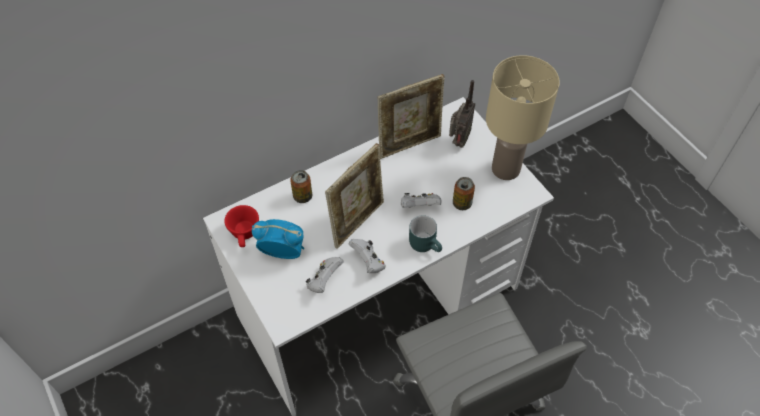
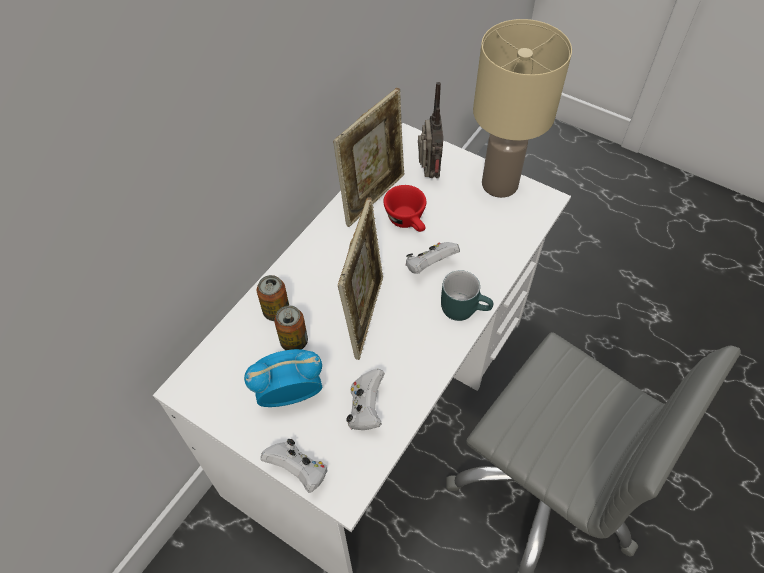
camera: 25 degrees left, 0 degrees up
red cup [224,205,259,247] -> red cup moved to [383,185,426,232]
white game controller [349,239,386,273] -> white game controller moved to [261,439,328,493]
can [453,177,475,210] -> can moved to [274,305,308,350]

